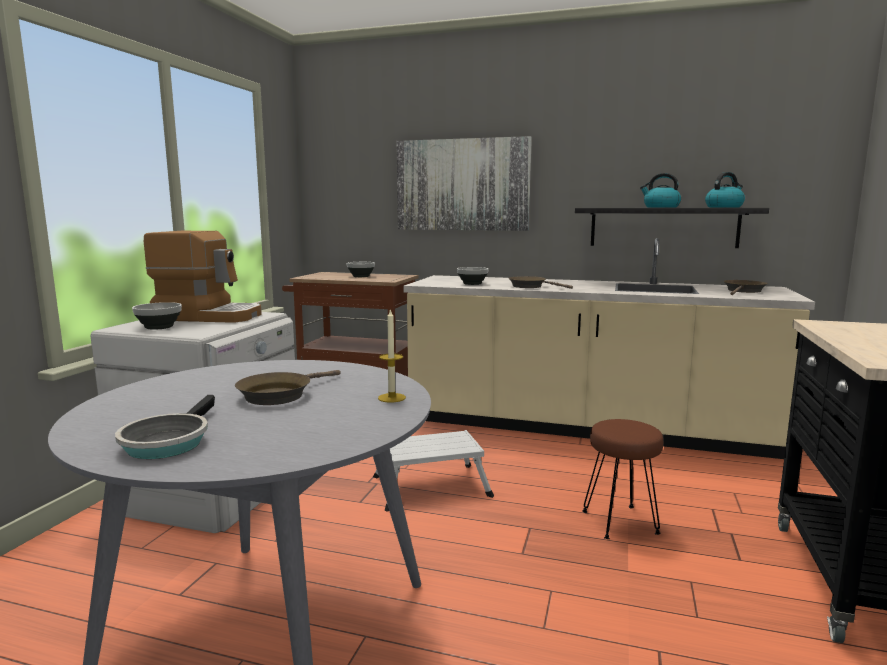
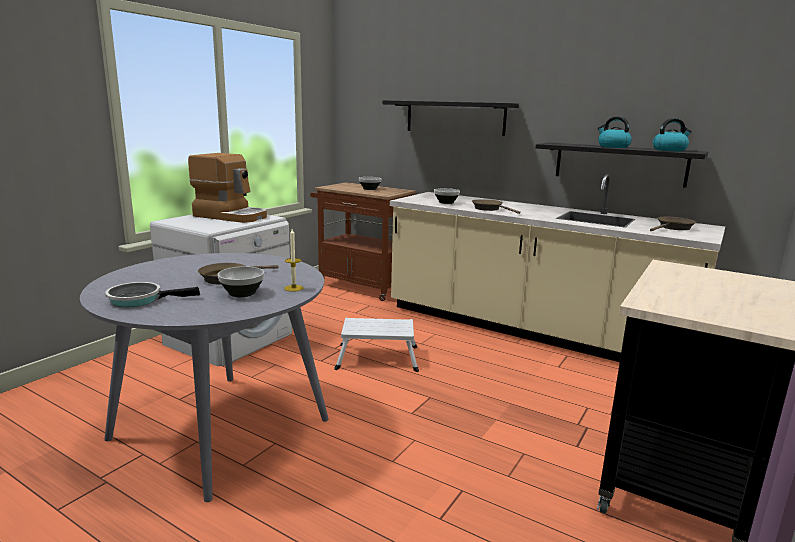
camera: 15 degrees right, 5 degrees up
frying pan [115,395,215,459] -> frying pan turned 60 degrees clockwise [105,282,200,307]
bowl [132,302,182,330] -> bowl moved to [218,267,264,297]
picture [396,136,532,231] -> black shelf [382,100,519,136]
brown stool [582,419,663,539] -> none

